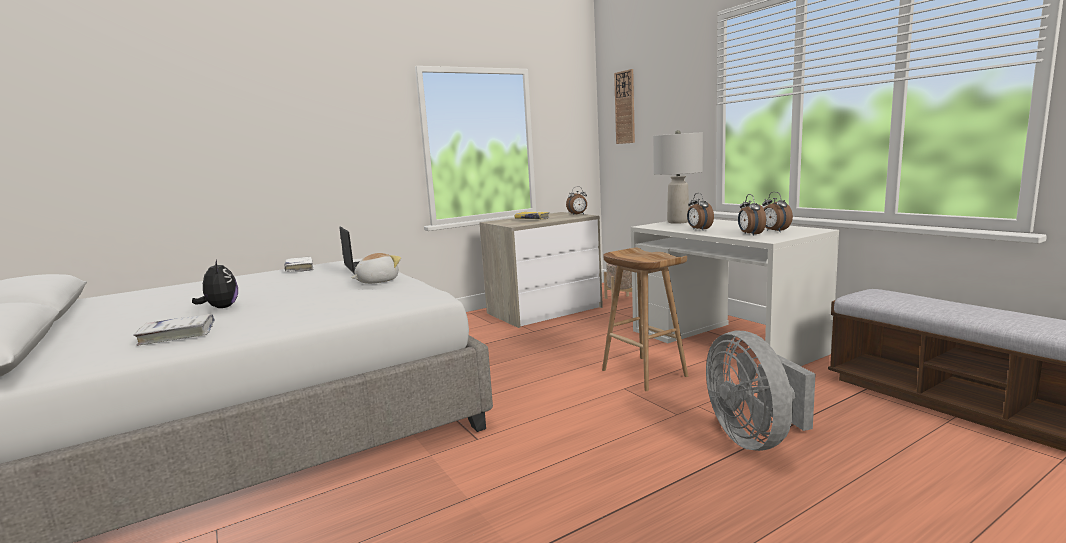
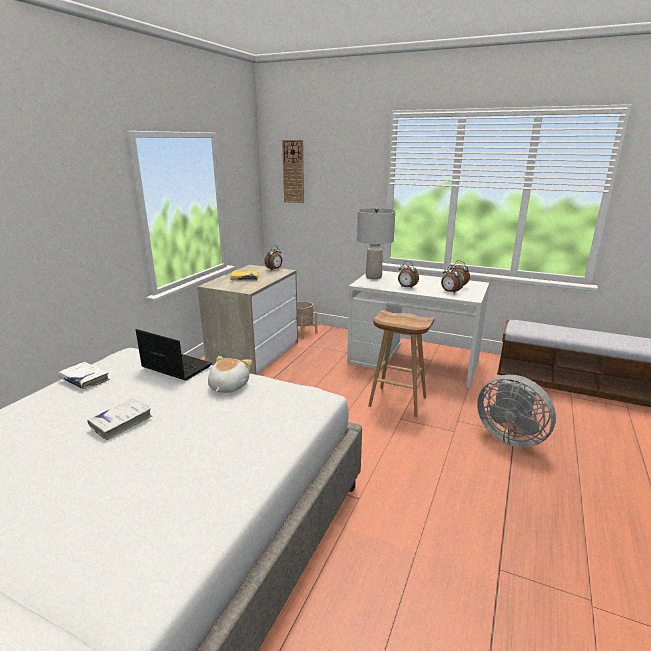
camera: 35 degrees left, 10 degrees up
white book [133,314,215,346] -> white book moved to [87,399,152,440]
plush toy [192,260,238,308] -> none

